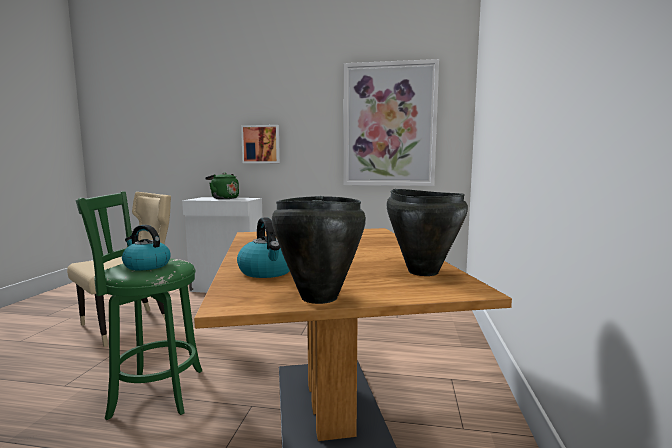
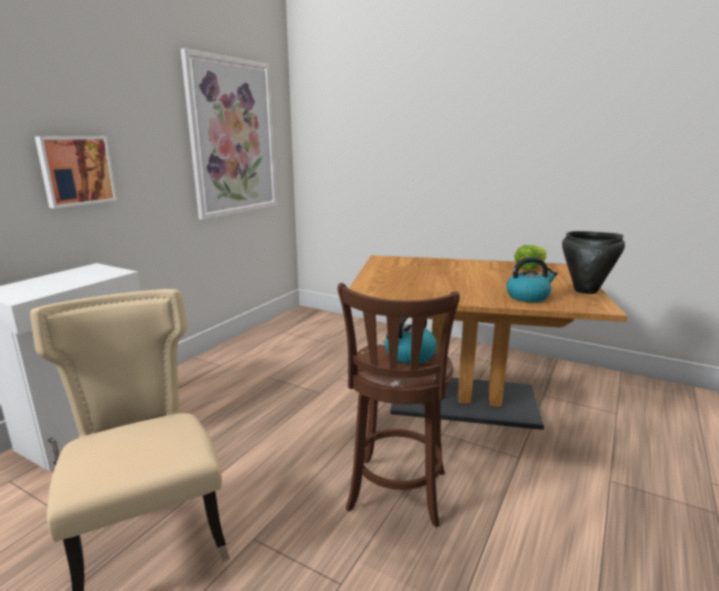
camera: 70 degrees left, 10 degrees up
green stool [76,191,202,420] -> brown stool [338,283,460,527]
green kettle [205,172,239,199] -> none
black cooking pot [386,189,468,276] -> lettuce [514,245,547,270]

